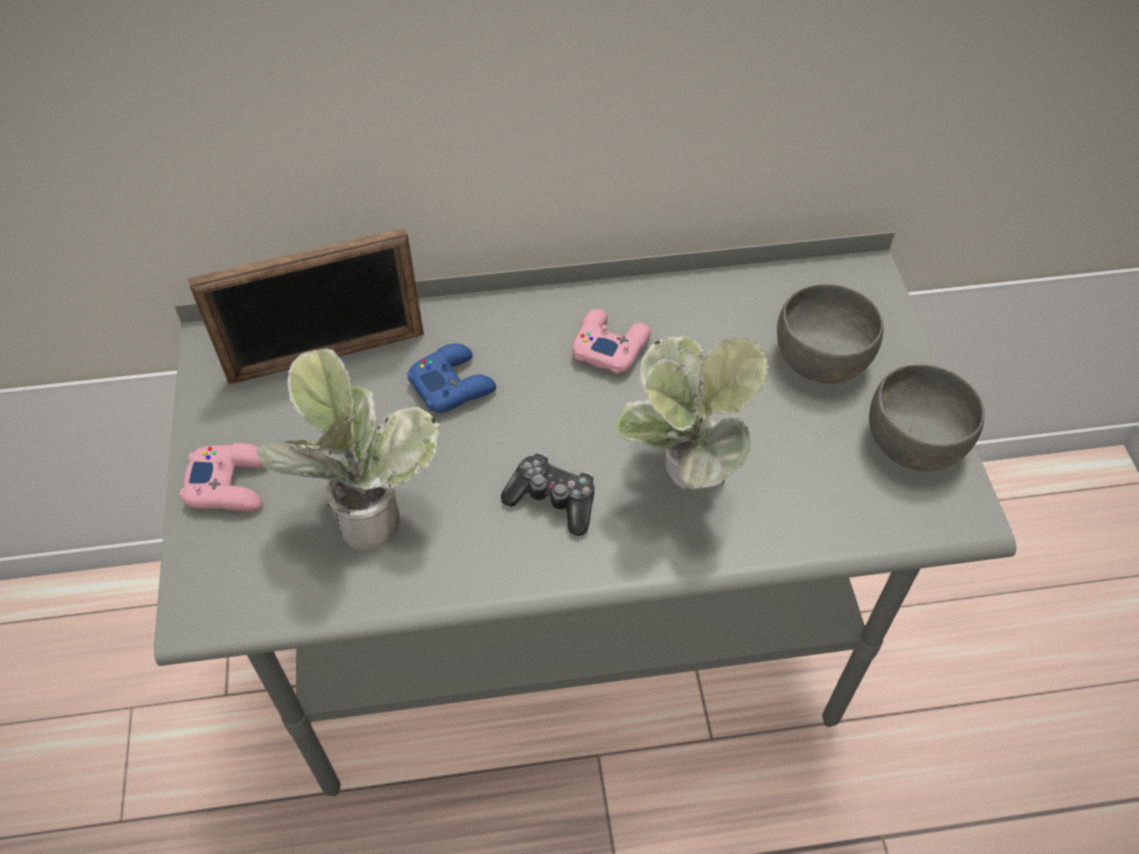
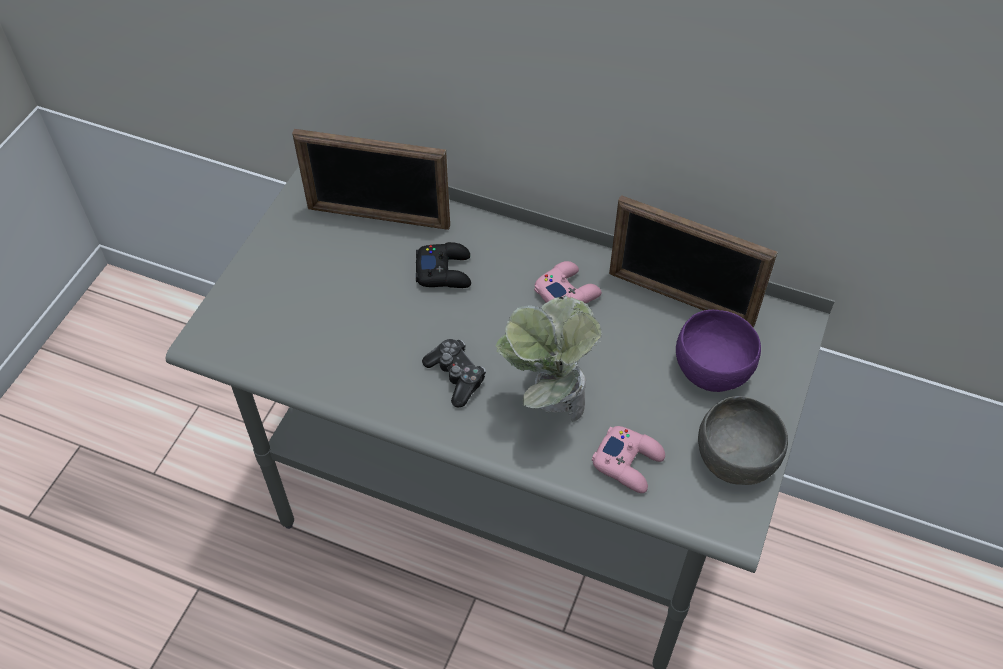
camera: 30 degrees right, 0 degrees up
pink game controller [180,443,265,511] -> pink game controller moved to [592,426,665,493]
potted plant [256,348,441,550] -> none
blue game controller [407,343,496,413] -> black game controller [416,242,471,288]
grey bowl [777,284,884,383] -> purple bowl [676,310,761,392]
none -> picture frame [609,195,778,328]

